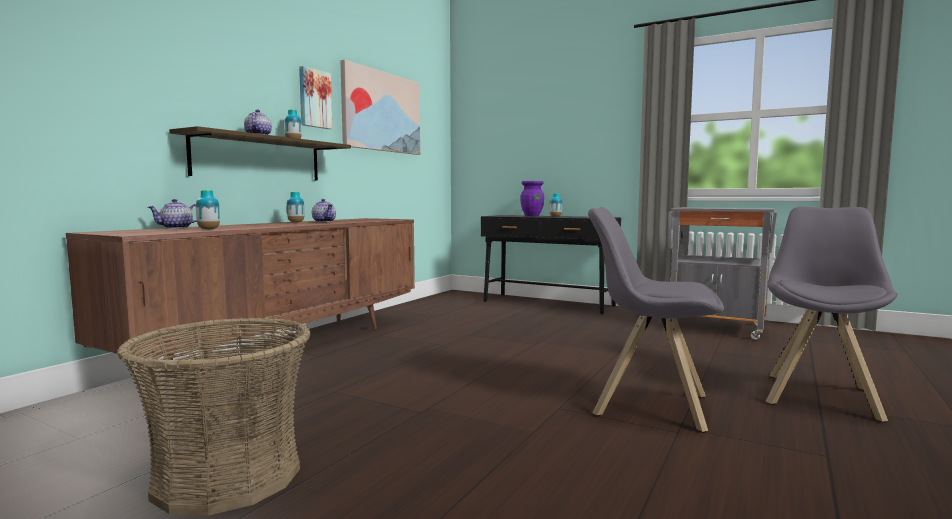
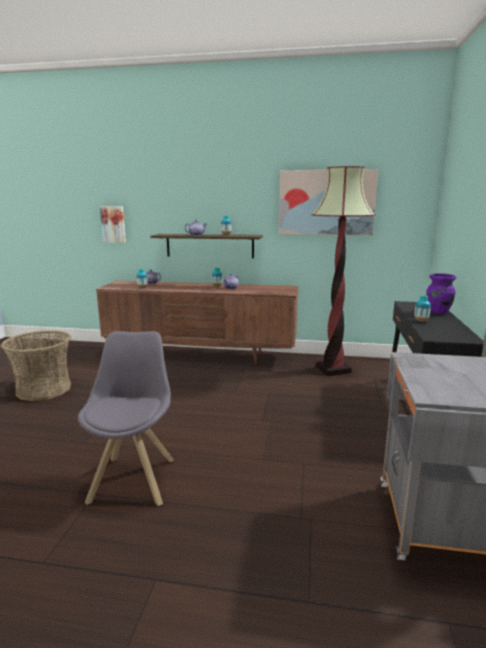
camera: 70 degrees right, 10 degrees up
picture [299,66,333,129] -> picture moved to [99,206,126,243]
grey chair [766,207,898,422] -> none
none -> floor lamp [311,166,375,376]

